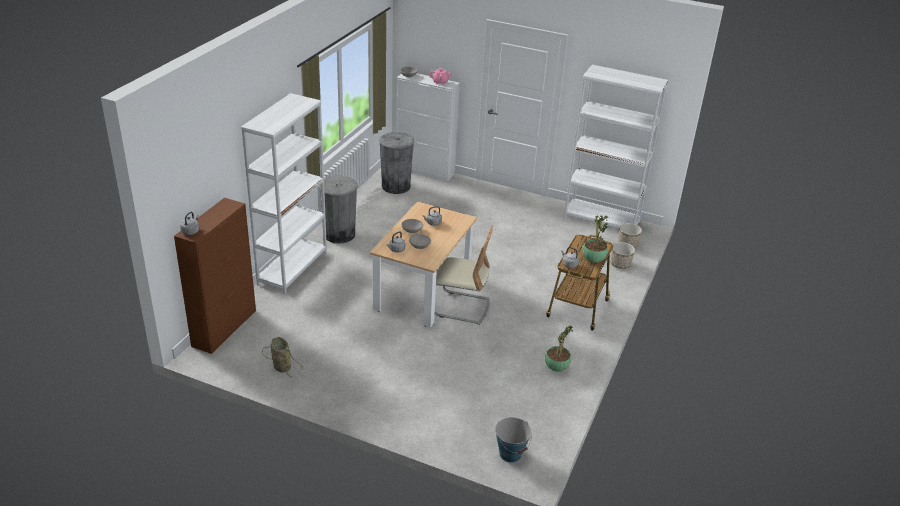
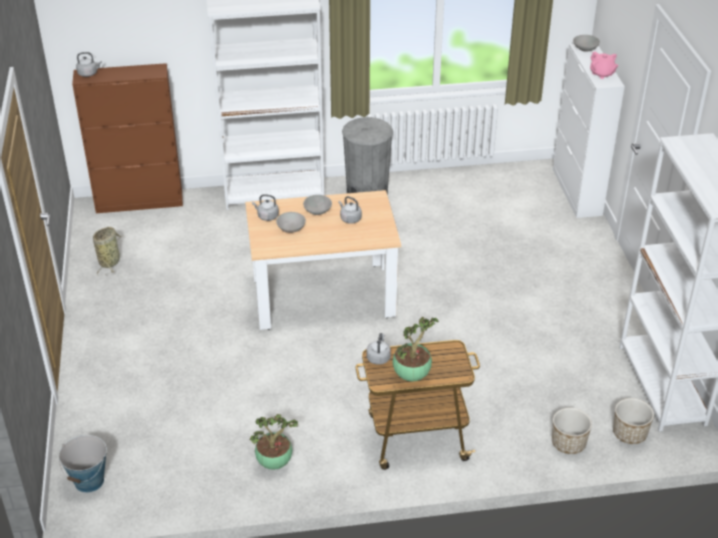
camera: 60 degrees right, 5 degrees up
grey trash can [379,132,414,194] -> none
beige chair [435,225,493,325] -> none

